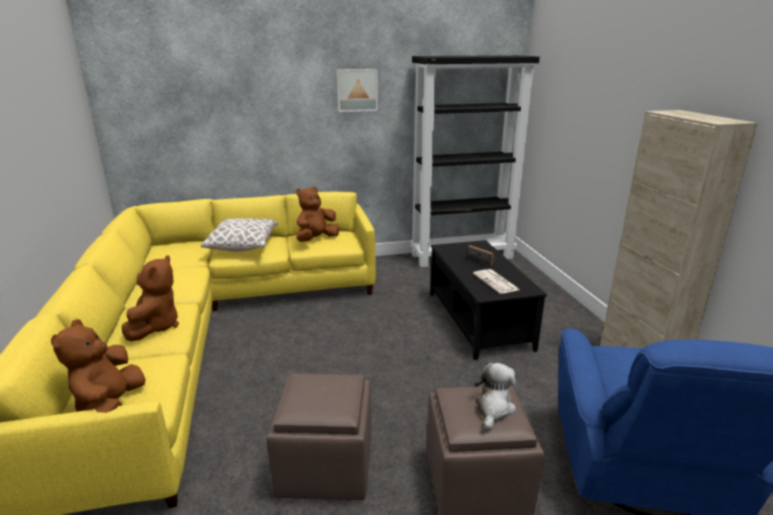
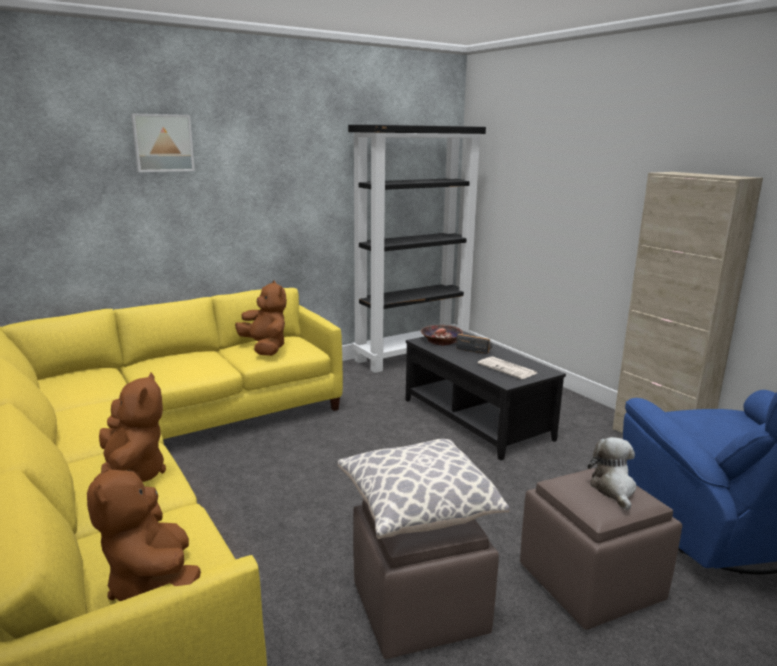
camera: 20 degrees left, 5 degrees down
pillow [201,218,278,252] -> pillow moved to [338,439,509,539]
brown plush toy [296,187,339,242] -> brown plush toy turned 120 degrees clockwise [235,280,287,356]
picture [337,69,378,112] -> picture moved to [131,114,195,172]
none -> bowl [421,325,463,346]

